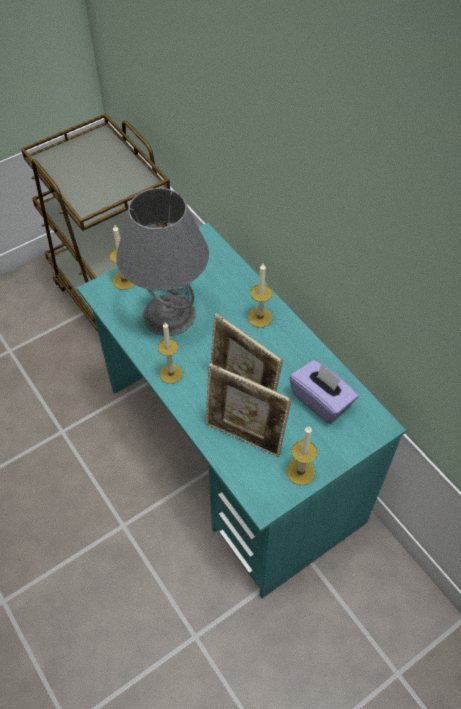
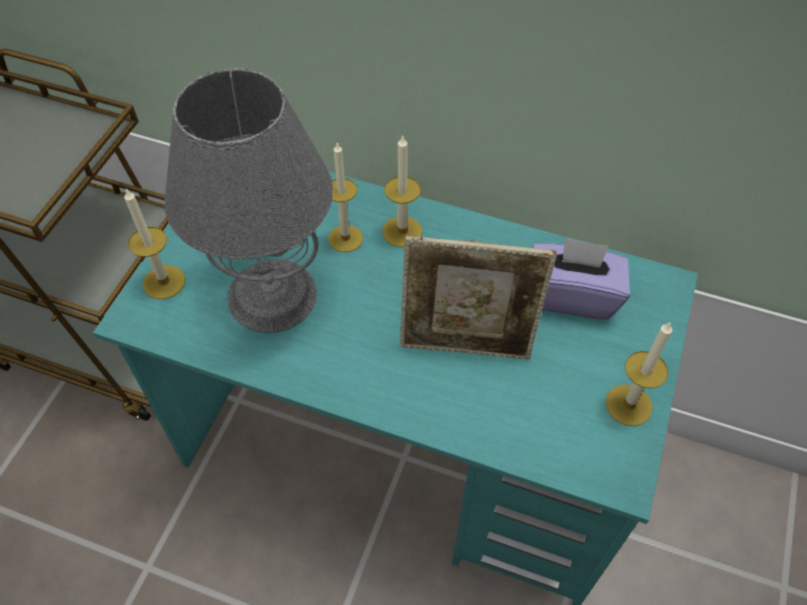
camera: 35 degrees left, 0 degrees up
candle [158,322,183,384] -> candle moved to [328,142,363,252]
picture frame [205,363,292,457] -> none

